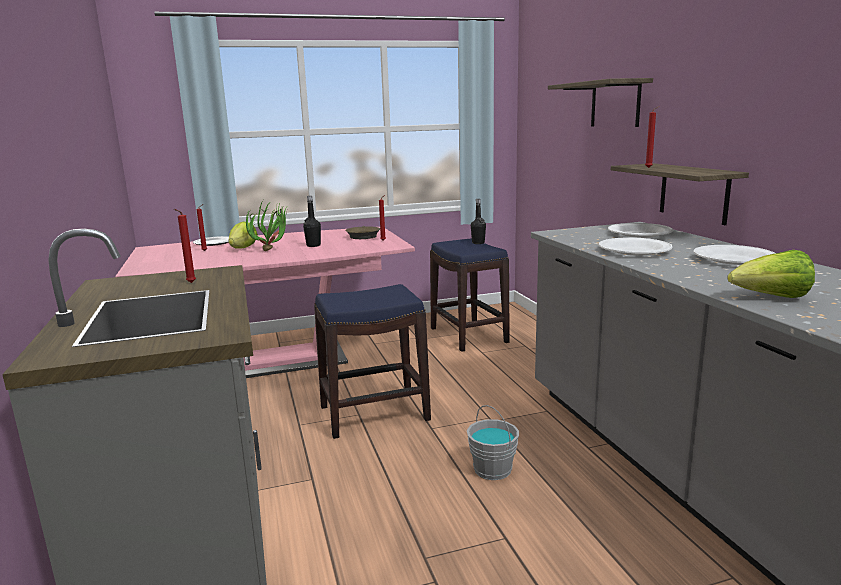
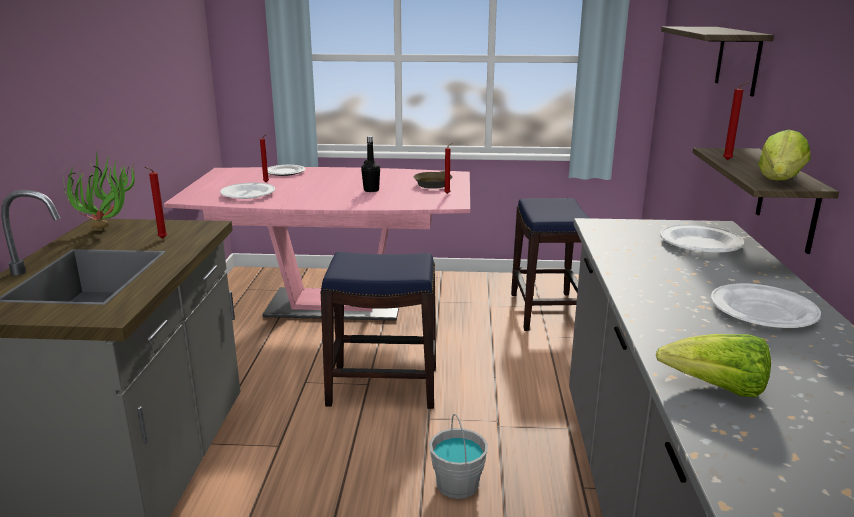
camera: 20 degrees right, 5 degrees up
lettuce [228,221,258,249] -> lettuce moved to [758,130,810,180]
potted plant [246,200,288,251] -> potted plant moved to [63,153,135,229]
black bottle [471,199,486,244] -> none
white plate [599,237,672,256] -> white plate moved to [220,183,275,199]

